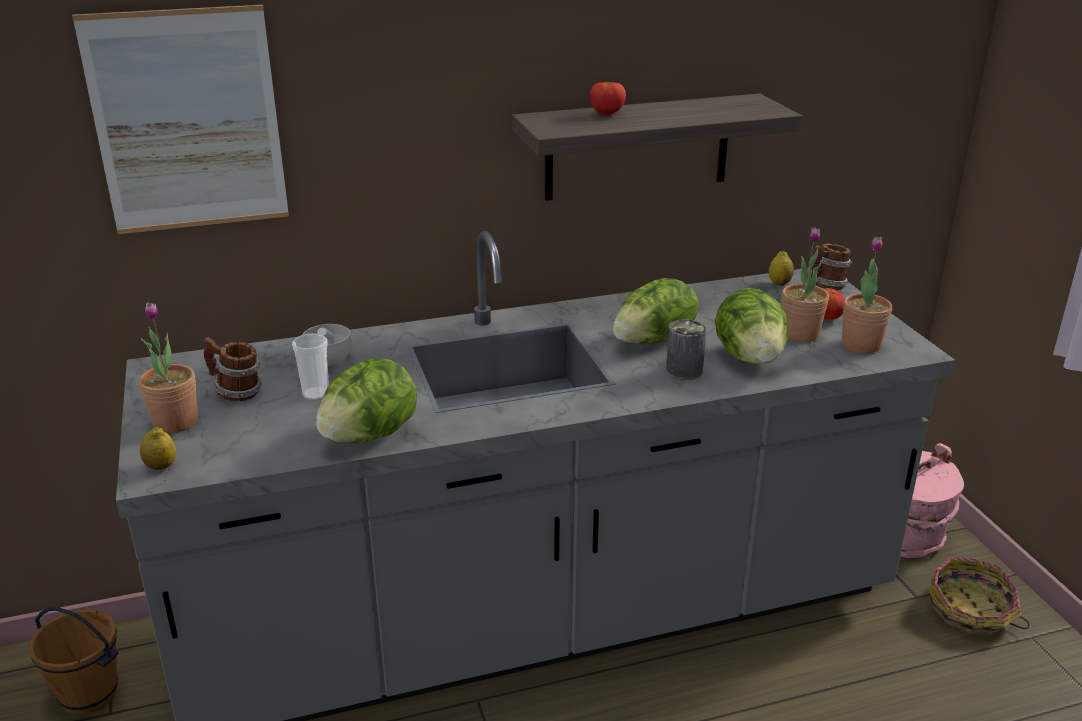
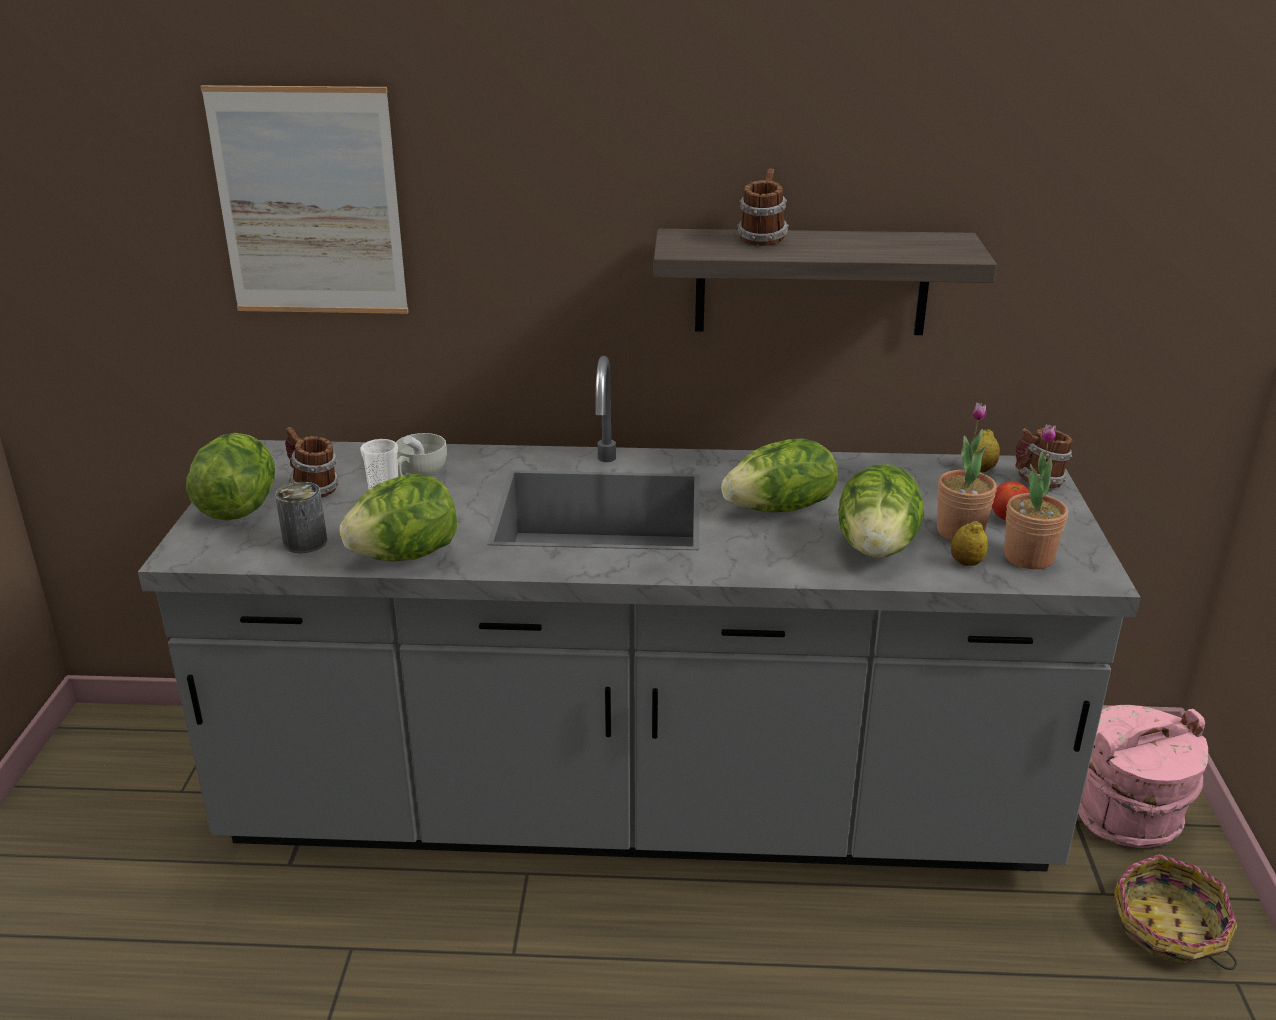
camera: 20 degrees right, 0 degrees up
brown bucket [29,607,118,715] -> none
potted plant [139,302,198,434] -> lettuce [186,433,275,521]
lemon [140,427,176,470] -> lemon moved to [951,521,988,566]
tomato [590,82,626,115] -> mug [737,169,789,246]
can [666,319,706,380] -> can moved to [275,482,327,553]

